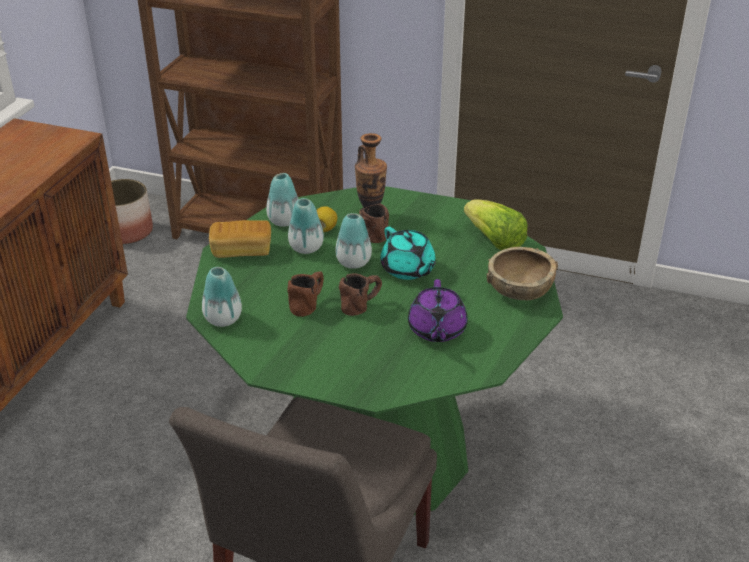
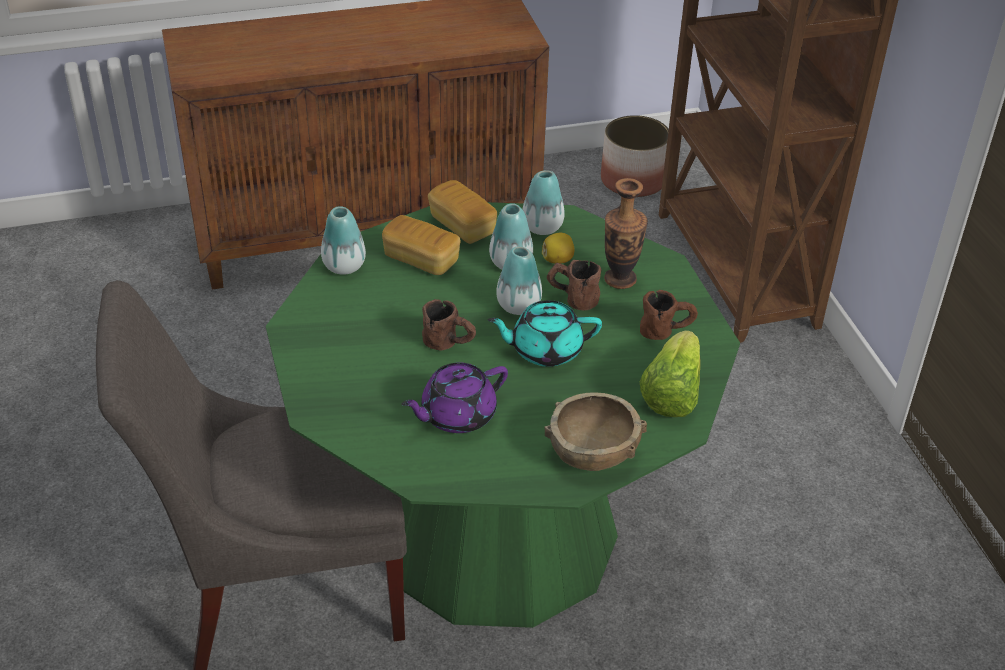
camera: 55 degrees right, 5 degrees up
brown mug [288,272,324,317] -> brown mug moved to [640,290,698,340]
turquoise teapot [380,227,436,280] -> turquoise teapot turned 60 degrees clockwise [488,300,602,367]
none -> bread [382,215,460,275]

